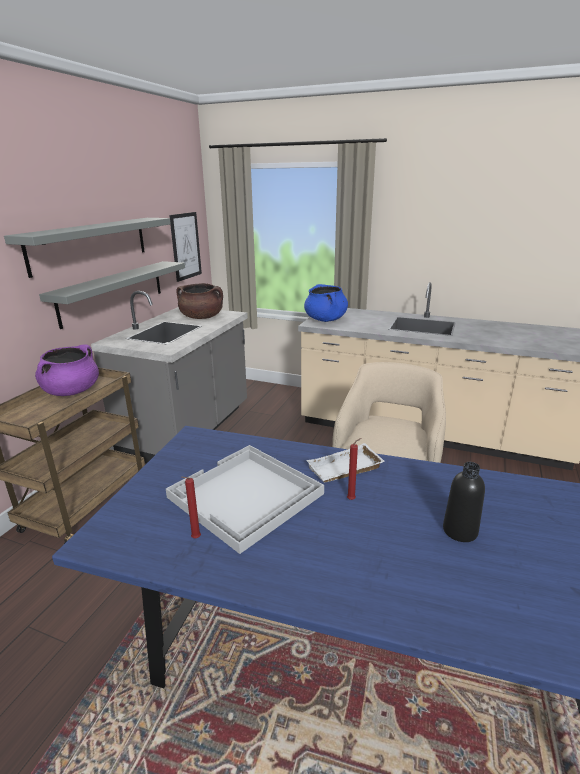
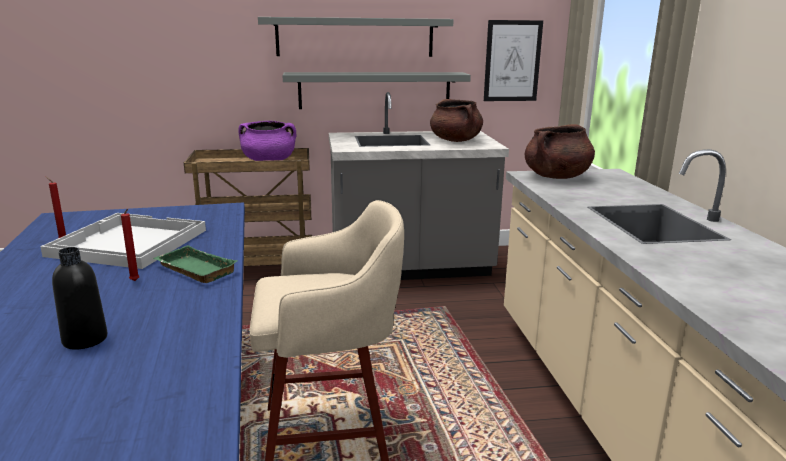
camera: 60 degrees right, 5 degrees down
blue cooking pot [304,284,348,322] -> brown cooking pot [525,124,595,179]
white tray [306,443,384,483] -> green tray [153,245,238,283]

